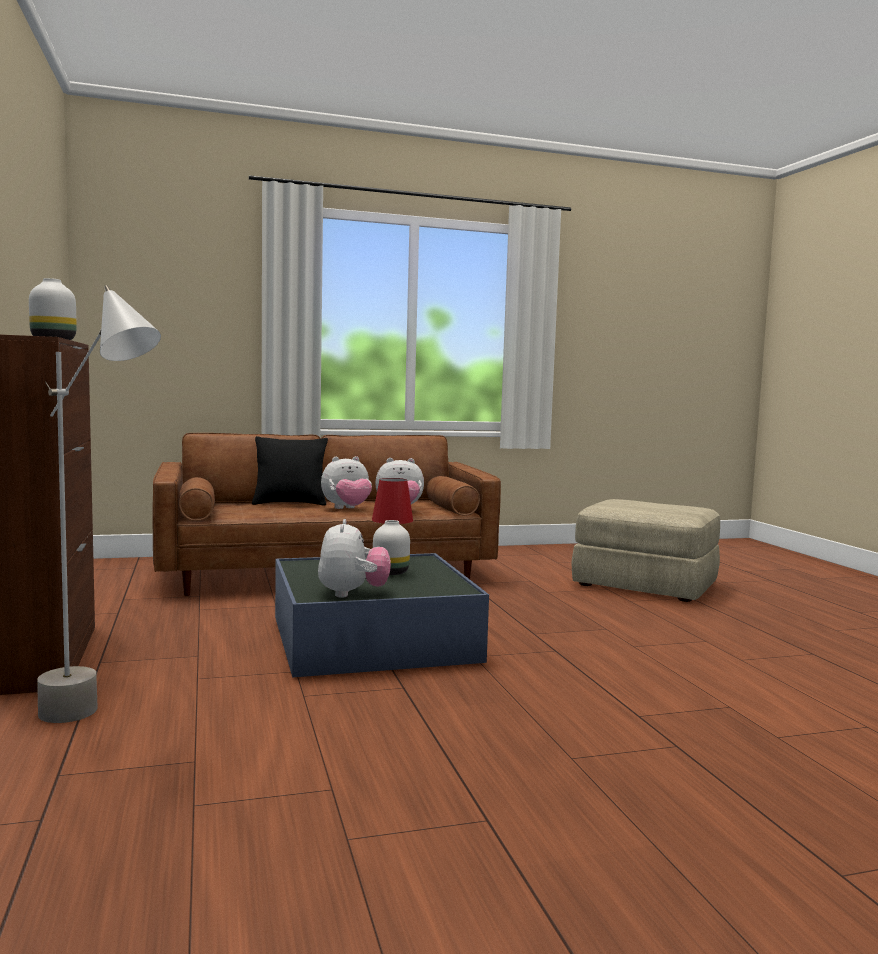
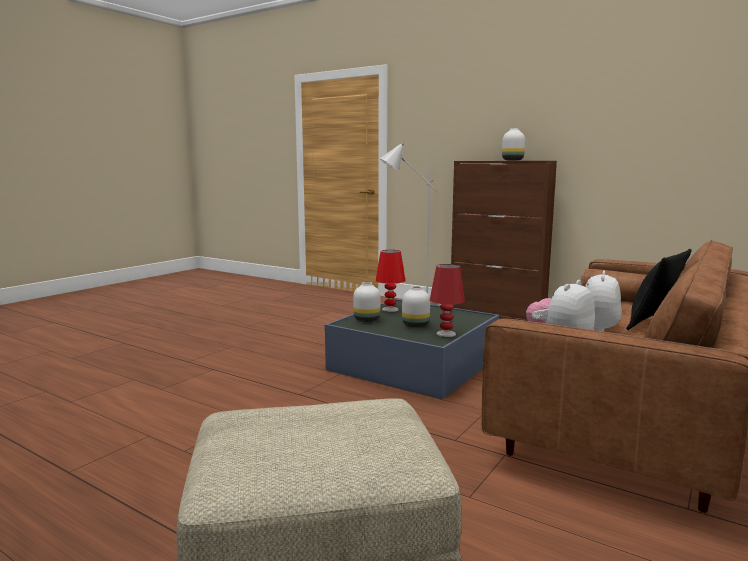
camera: 140 degrees right, 5 degrees up
plush toy [318,519,391,598] -> red table lamp [376,250,406,312]
none -> white vase [353,282,380,322]

